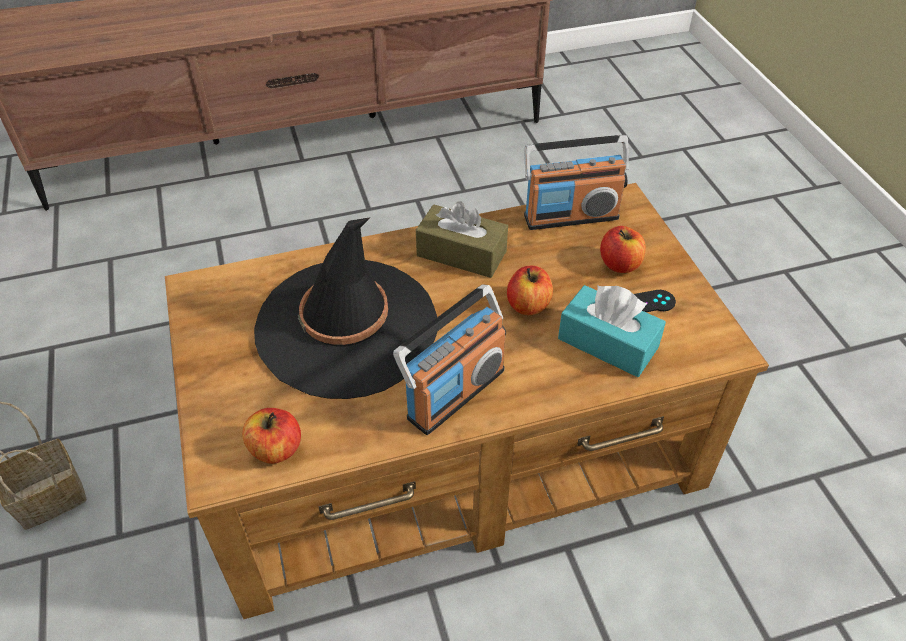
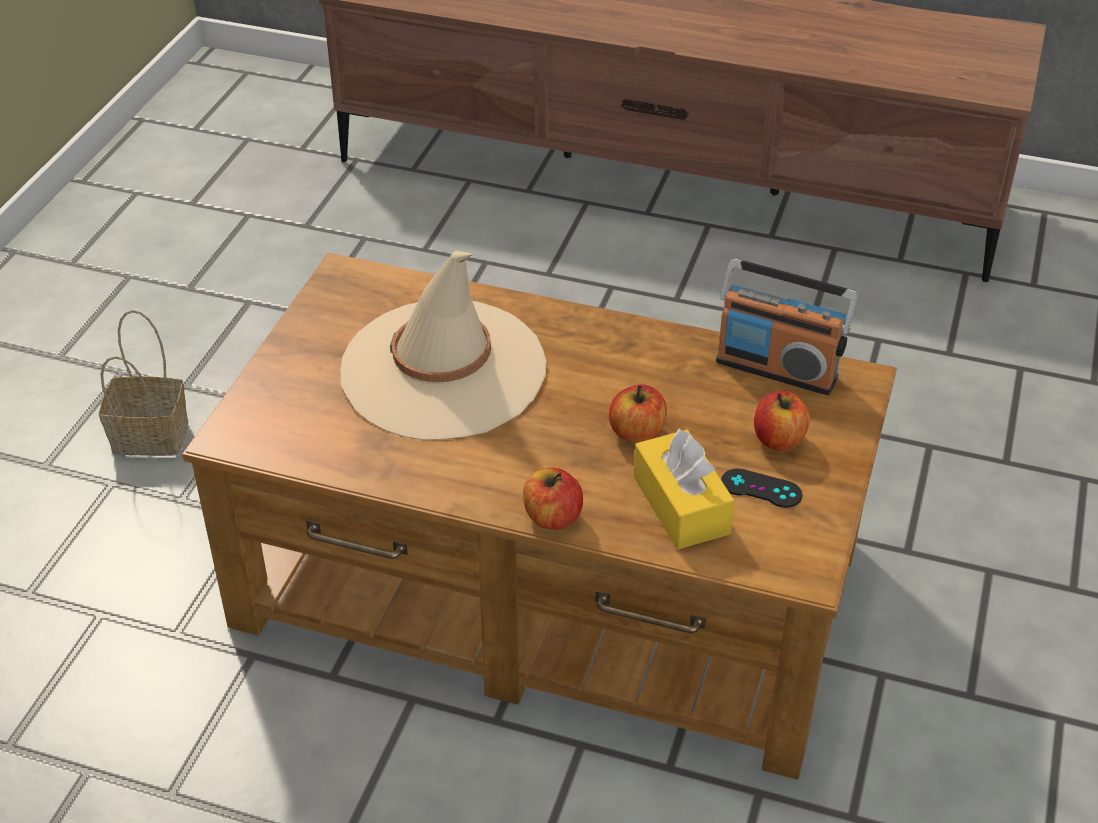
camera: 35 degrees right, 5 degrees down
apple [242,408,301,464] -> apple moved to [523,468,583,530]
black hat [254,217,437,399] -> beige hat [341,251,546,440]
radio [393,284,506,435] -> none
brown tissue box [416,201,508,278] -> none
turquoise tissue box [558,285,666,377] -> yellow tissue box [634,429,735,549]

